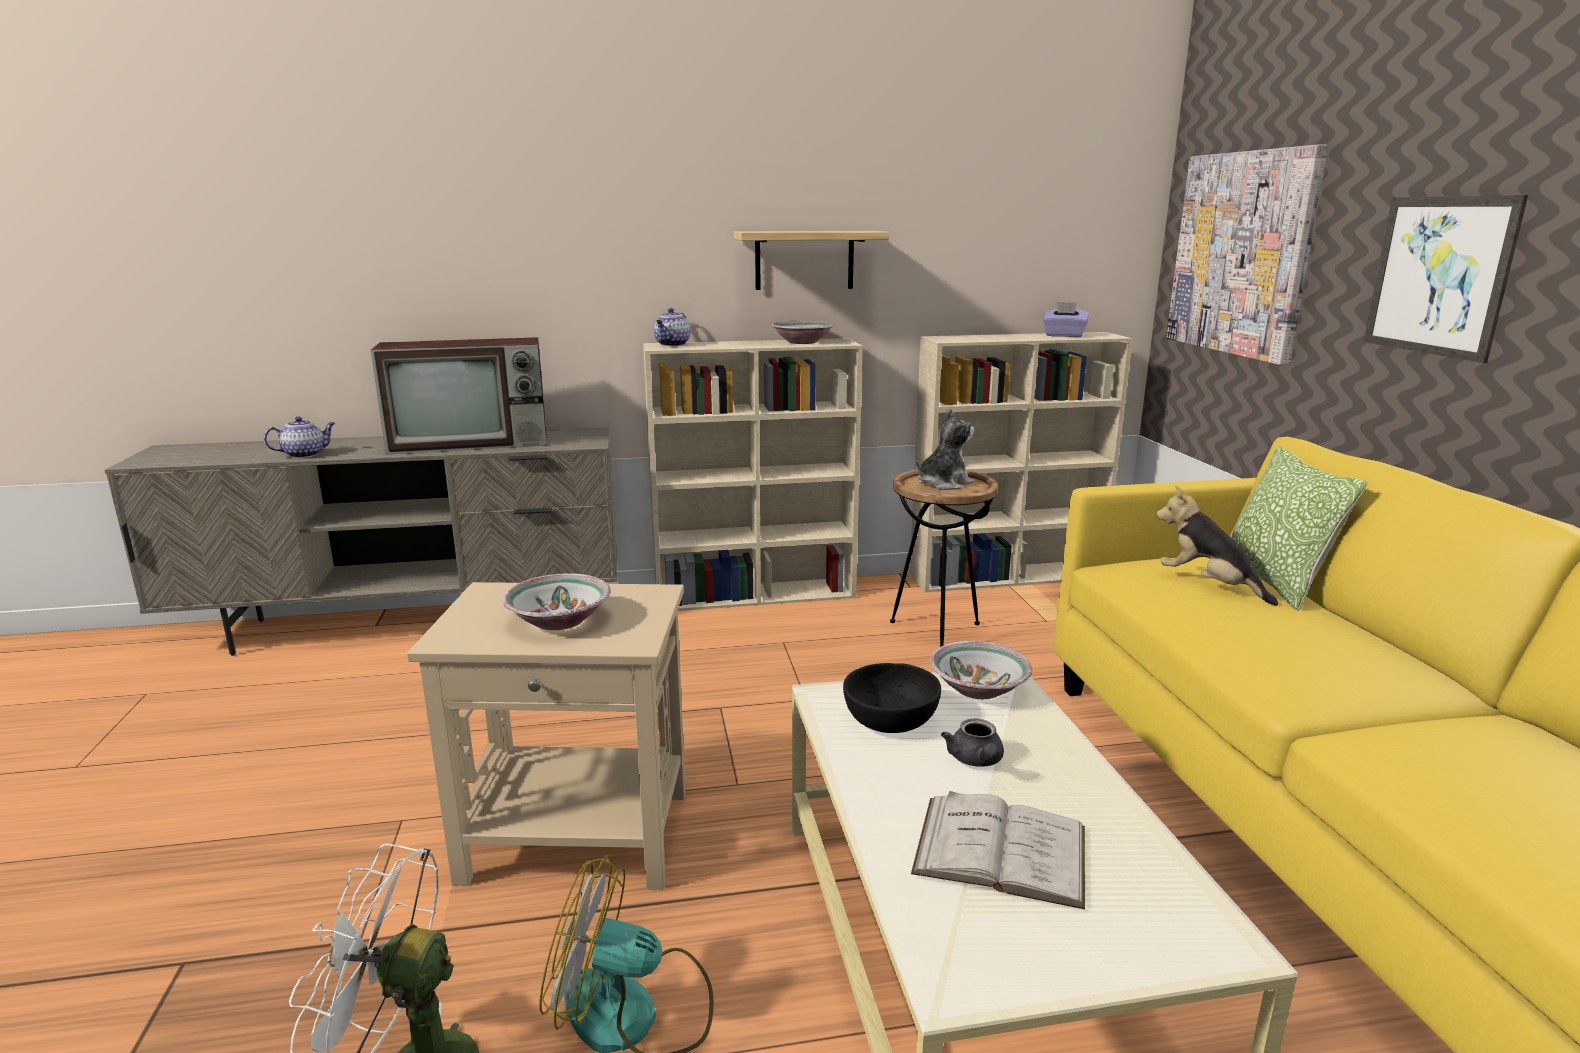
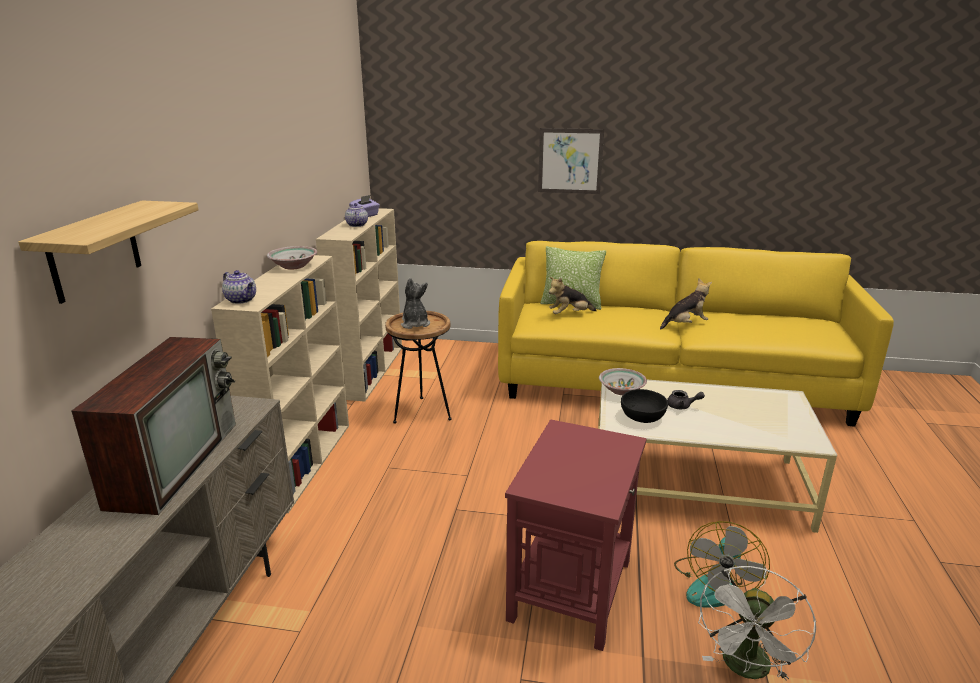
camera: 70 degrees left, 5 degrees up
teapot [264,417,335,458] -> teapot moved to [345,203,368,227]
beige side table [407,582,686,890] -> red side table [505,419,646,651]
bowl [502,573,611,630] -> none
shelf [734,231,889,290] -> shelf moved to [18,201,199,304]
white book [911,791,1085,909] -> none
picture [1166,145,1328,365] -> none
none -> plush toy [660,279,712,330]

